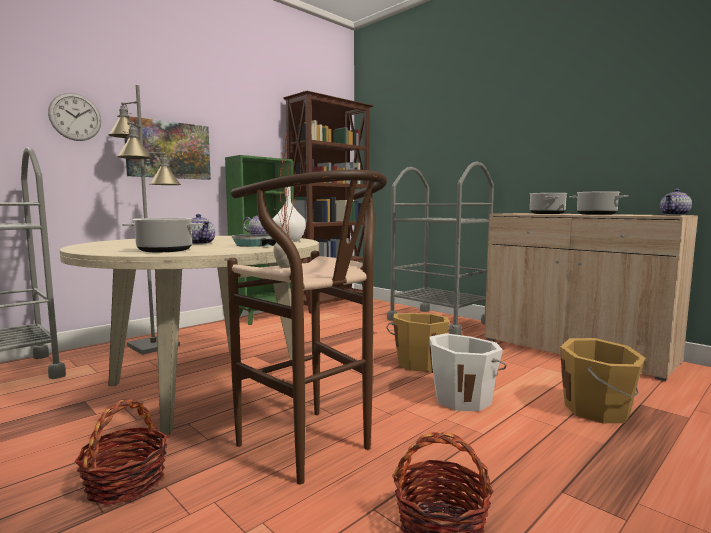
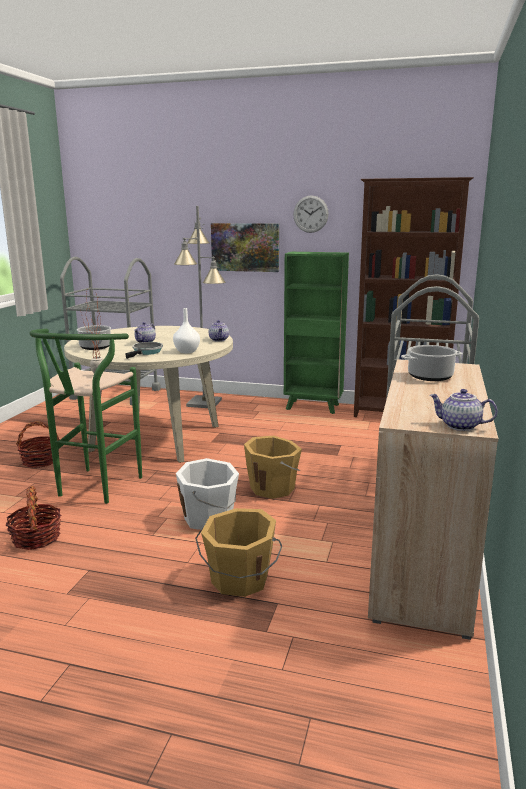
camera: 60 degrees right, 10 degrees up
wall clock [48,93,101,141] -> wall clock moved to [293,195,329,233]
brown stool [227,170,387,485] -> green stool [29,329,142,504]
cooking pot [569,191,629,215] -> none

